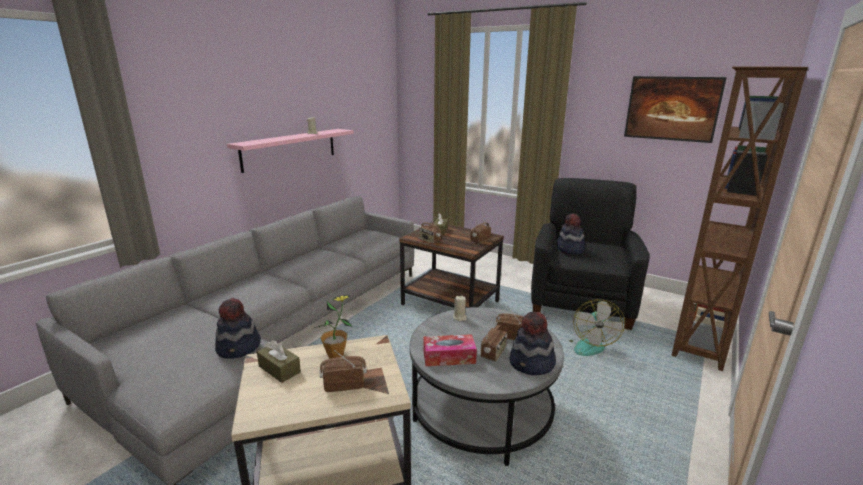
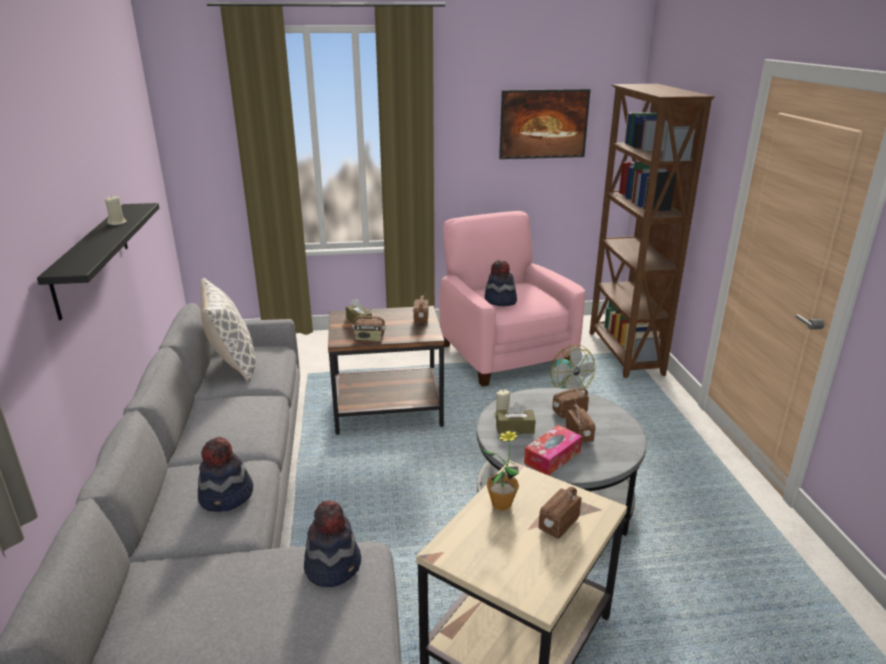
camera: 40 degrees left, 5 degrees up
pink shelf [227,129,354,173] -> black shelf [37,203,159,320]
brown tissue box [257,340,301,383] -> brown tissue box moved to [496,403,535,434]
hat [510,312,556,375] -> hat moved to [198,437,253,512]
black armchair [531,178,650,330] -> pink armchair [440,211,585,387]
none -> pillow [200,278,256,382]

